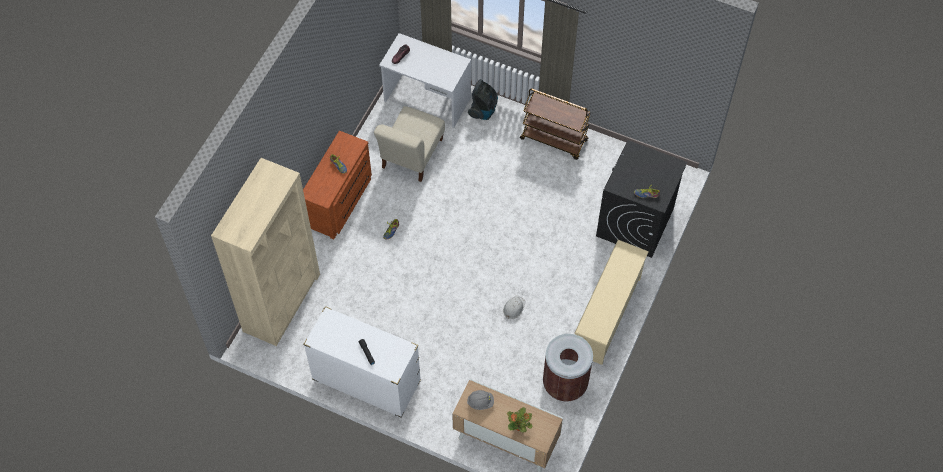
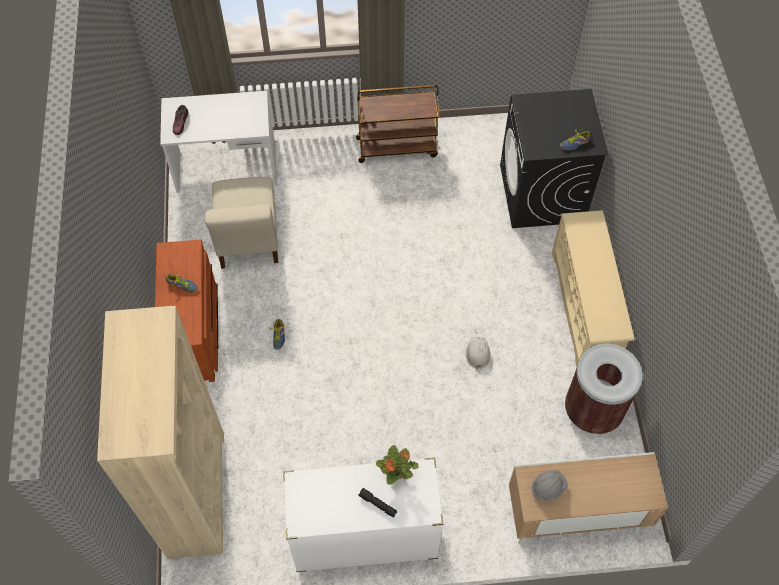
camera: 30 degrees left, 0 degrees up
vacuum cleaner [468,79,498,120] -> none
potted plant [507,407,533,432] -> potted plant moved to [376,445,419,485]

